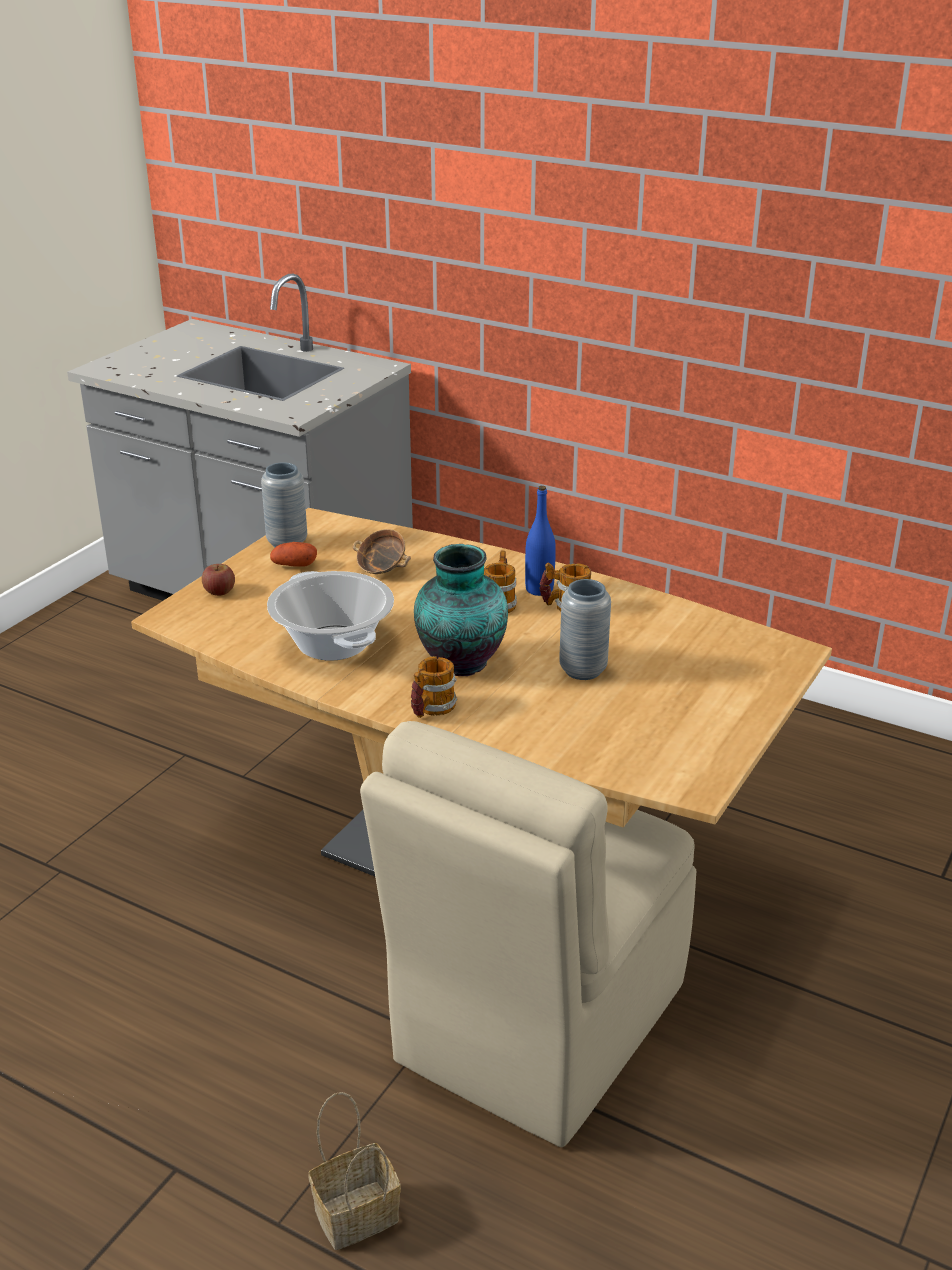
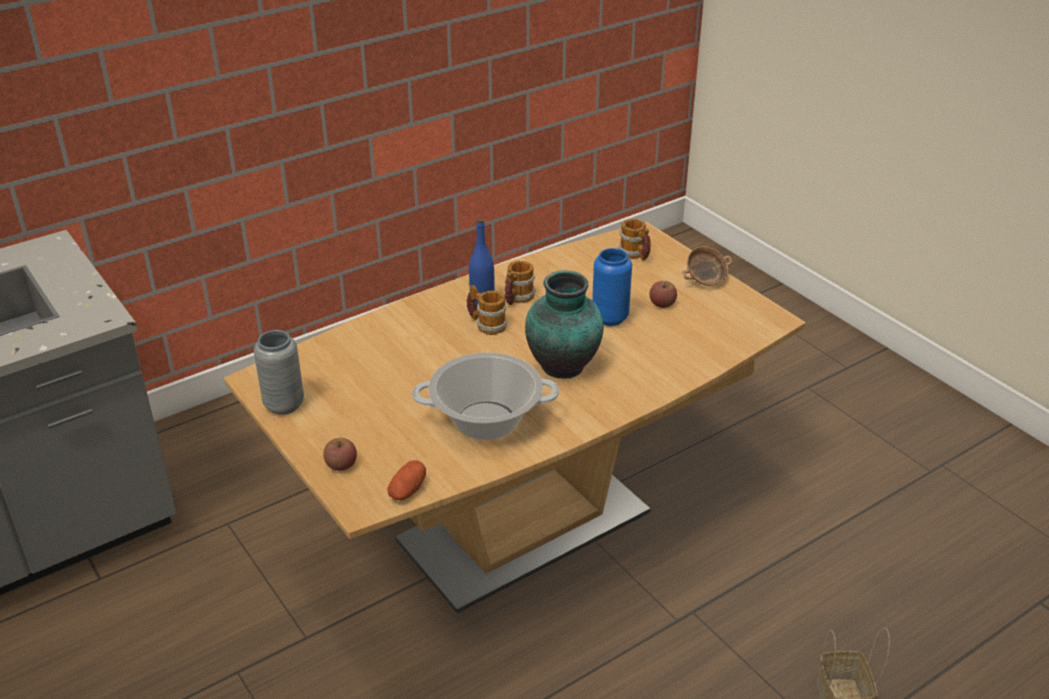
camera: 65 degrees left, 5 degrees up
potato [270,542,317,567] -> potato moved to [387,460,426,501]
bowl [353,529,411,574] -> bowl moved to [682,246,732,286]
beige chair [360,721,696,1147] -> none
mug [411,656,457,718] -> mug moved to [618,219,651,260]
grey vase [559,579,611,680] -> blue vase [592,248,632,326]
none -> apple [649,281,677,308]

